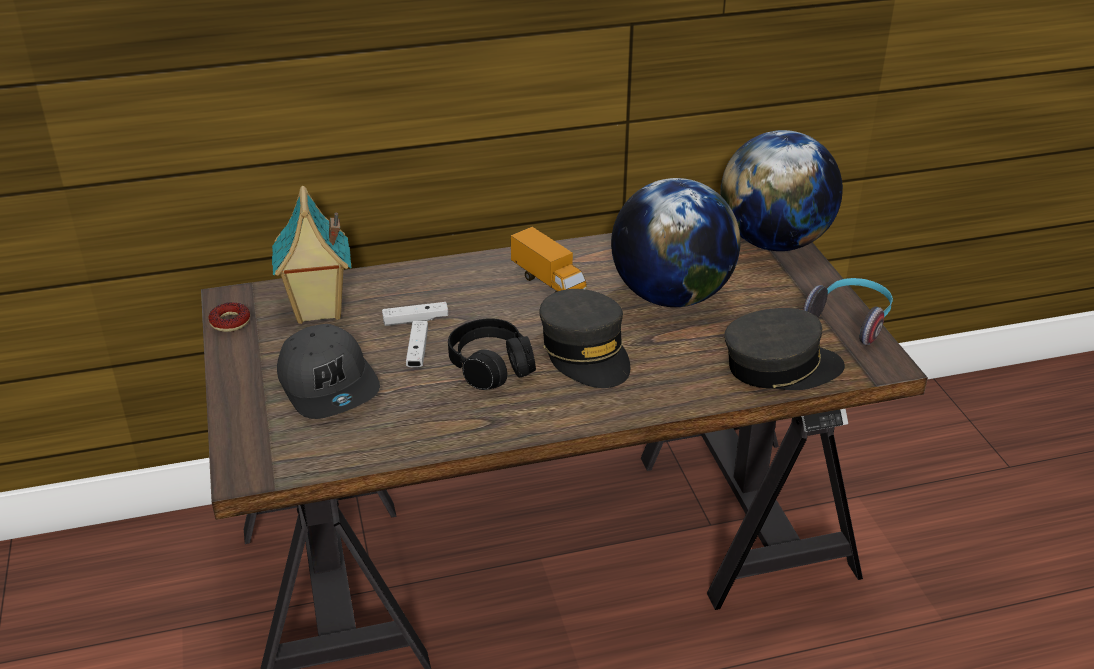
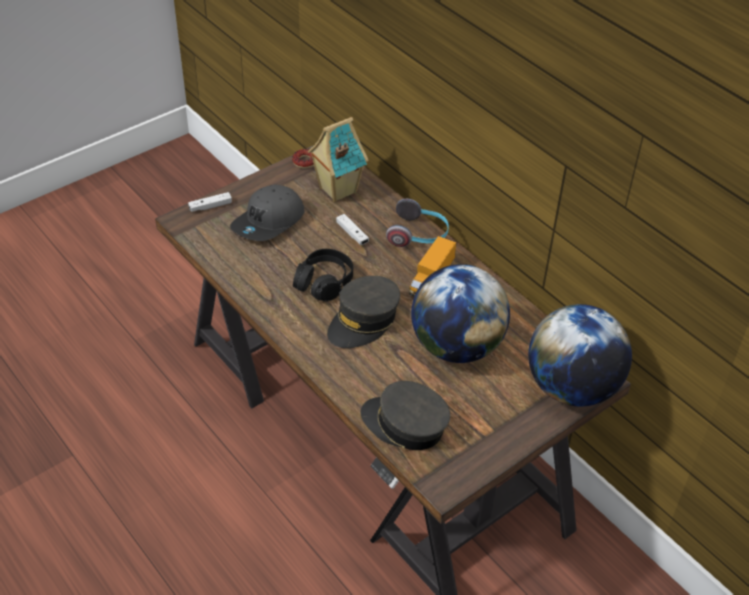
camera: 65 degrees right, 10 degrees up
white game controller [406,321,428,368] -> white game controller moved to [188,192,232,212]
grey cap [724,308,845,390] -> grey cap turned 150 degrees clockwise [360,381,450,450]
headphones [803,278,893,345] -> headphones moved to [386,199,449,247]

